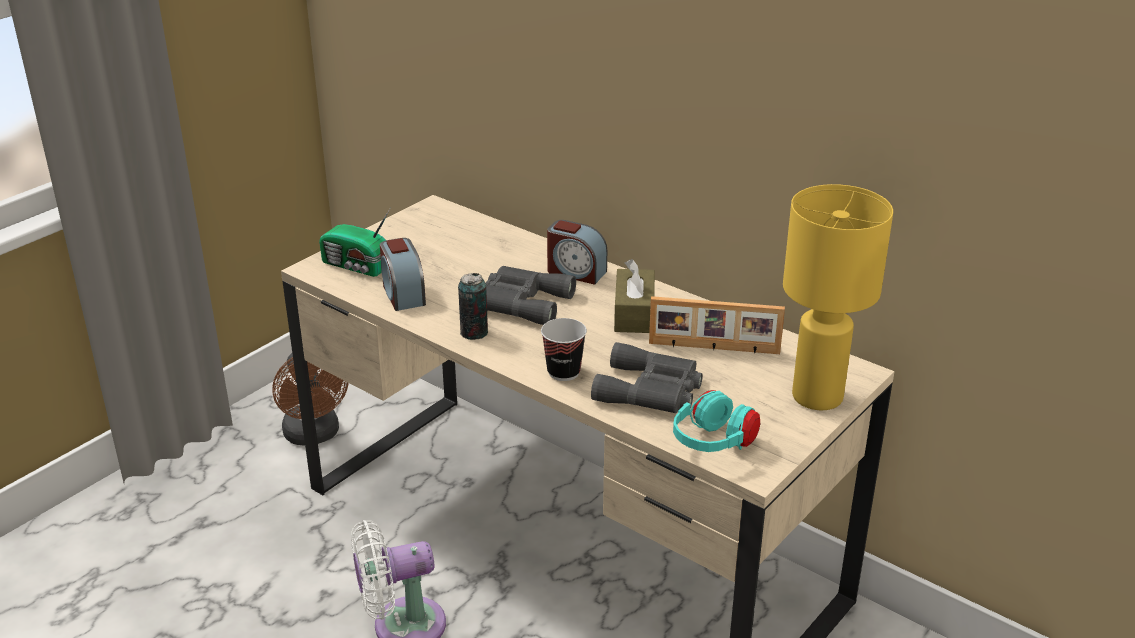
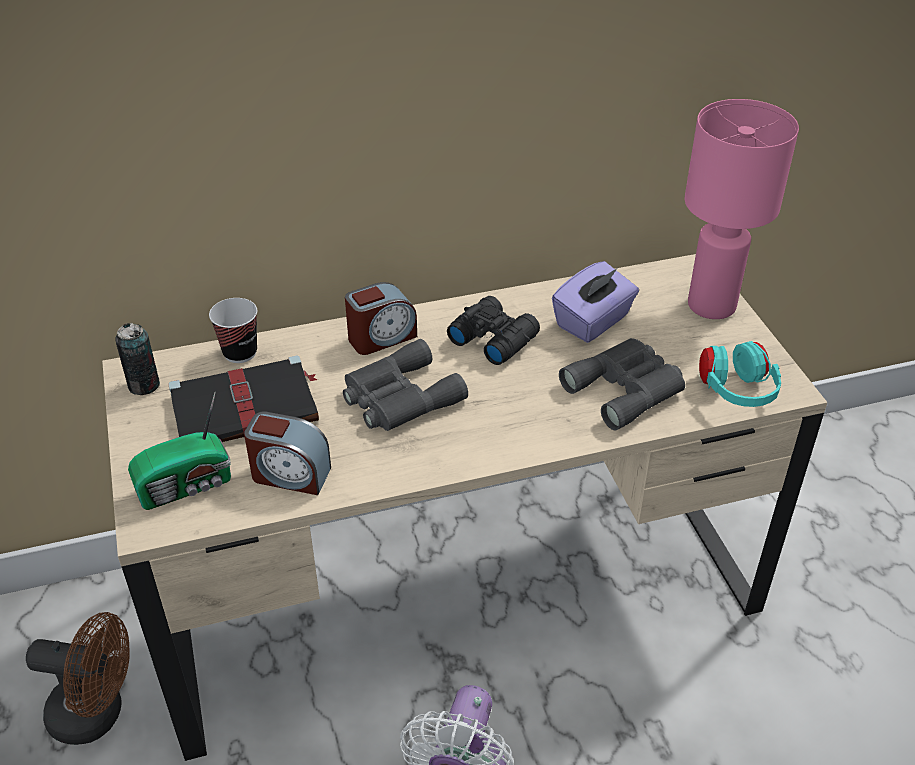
camera: 55 degrees left, 10 degrees up
can [458,273,488,340] -> can moved to [115,323,160,395]
cup [541,318,587,381] -> cup moved to [209,298,257,363]
brown tissue box [614,259,655,333] -> black binoculars [447,296,540,365]
picture frame [649,296,785,354] -> purple tissue box [552,261,639,343]
yellow table lamp [783,184,893,410] -> pink table lamp [685,99,799,319]
none -> black book [168,355,319,442]

